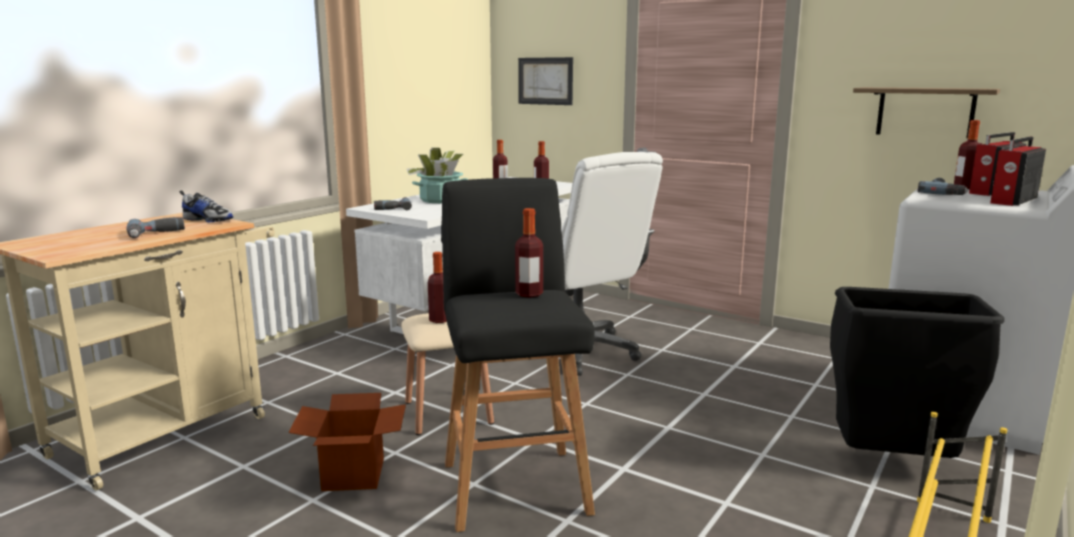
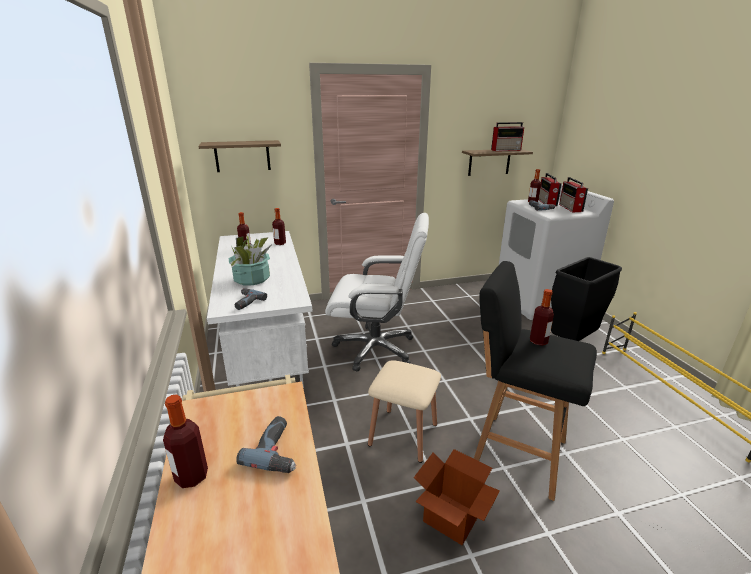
camera: 50 degrees left, 10 degrees up
shoe [179,190,233,222] -> none
bottle [428,252,447,323] -> bottle moved to [163,395,208,488]
picture [518,57,573,105] -> shelf [199,140,281,172]
none -> radio [491,122,524,151]

